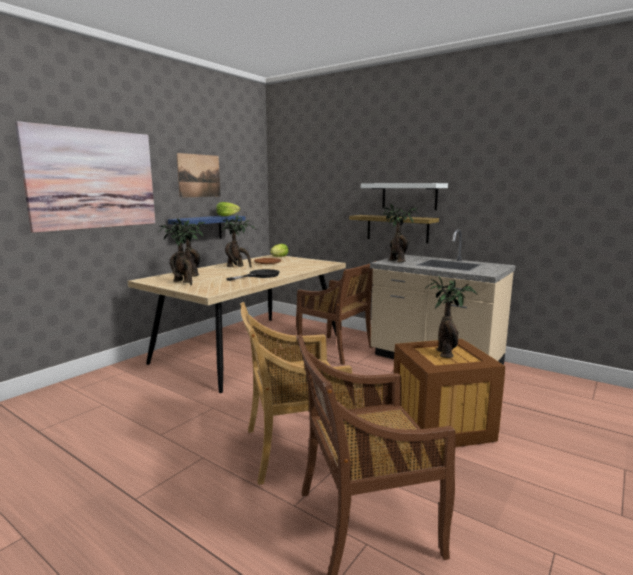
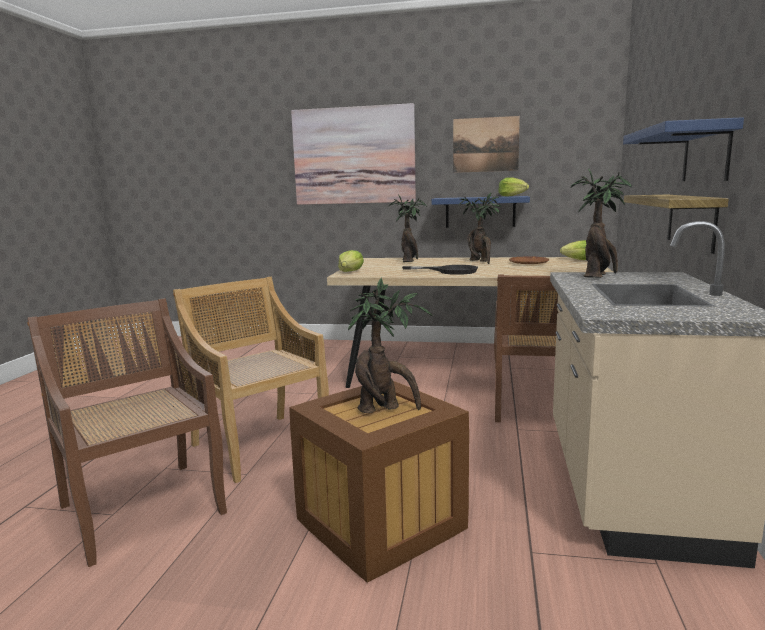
camera: 65 degrees right, 0 degrees up
potted plant [158,220,198,285] -> none
white shelf [361,183,448,210] -> blue shelf [623,117,744,181]
none -> lettuce [338,250,364,272]

